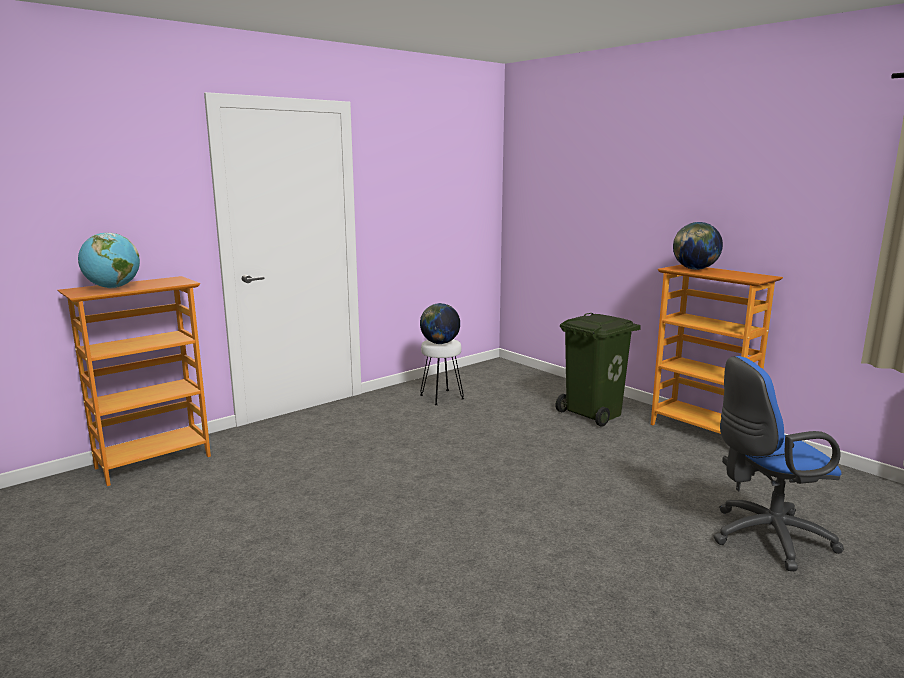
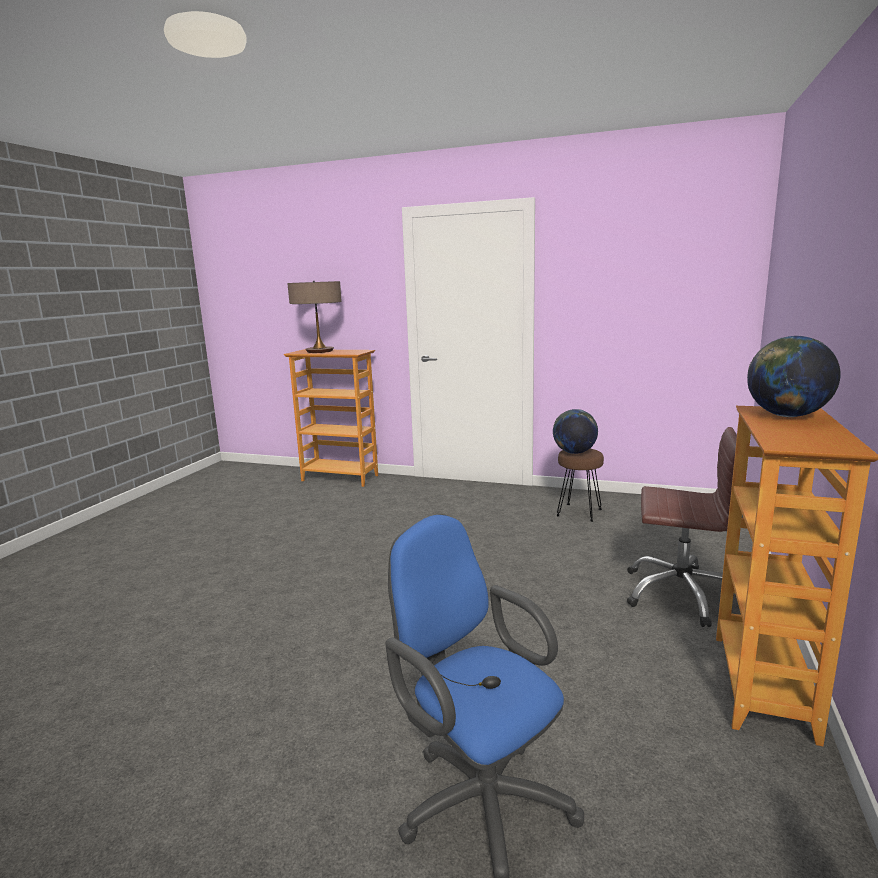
camera: 60 degrees right, 0 degrees up
globe [78,233,140,288] -> table lamp [287,281,342,353]
white stool [420,339,464,405] -> brown stool [556,449,604,522]
green trash can [555,313,641,427] -> brown office chair [627,427,737,627]

